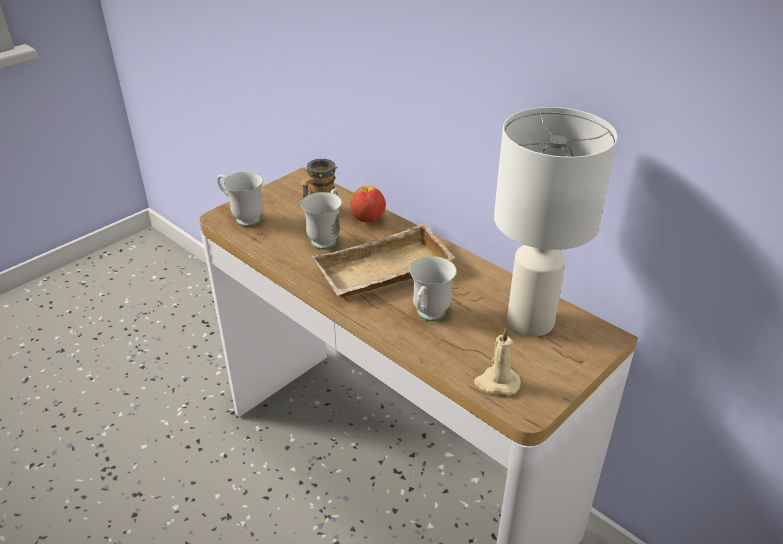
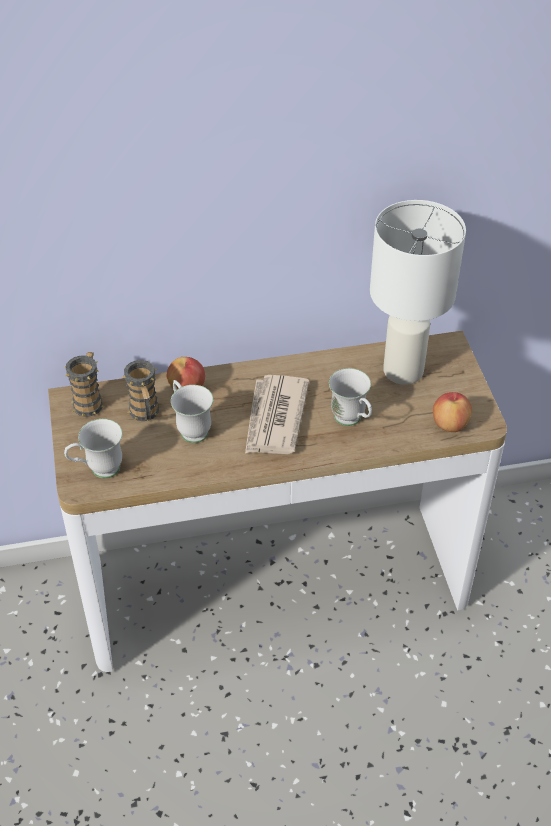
camera: 55 degrees left, 10 degrees up
beige tray [312,223,455,298] -> newspaper [245,375,309,454]
beige candle [474,327,521,395] -> apple [433,392,472,432]
none -> mug [64,352,105,417]

